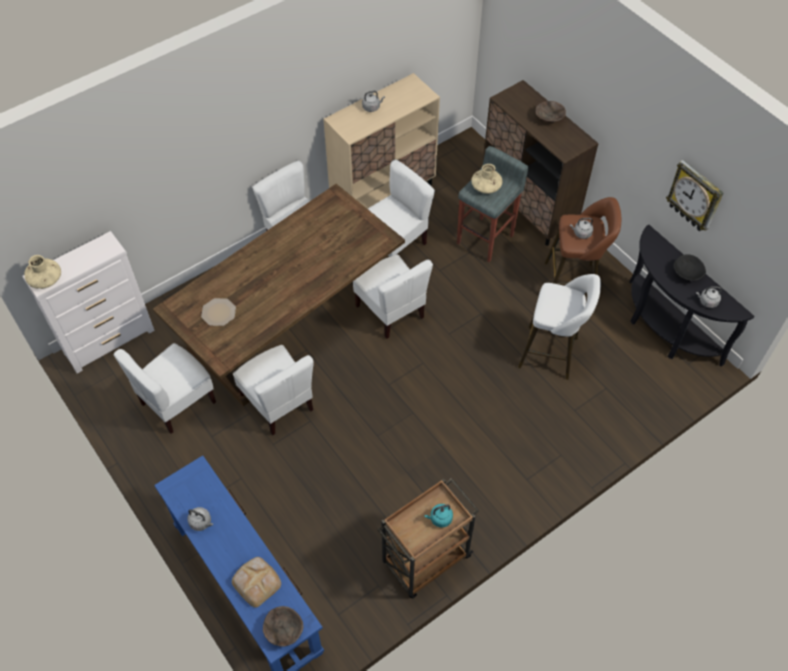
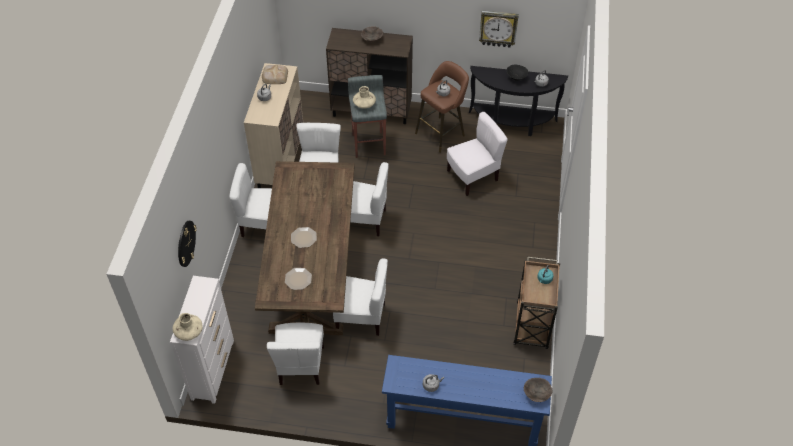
camera: 45 degrees left, 5 degrees down
bread [232,557,281,608] -> bread moved to [262,65,288,84]
white stool [518,274,601,380] -> white chair [447,112,508,196]
none -> wall clock [178,221,197,267]
none -> plate [291,227,317,248]

